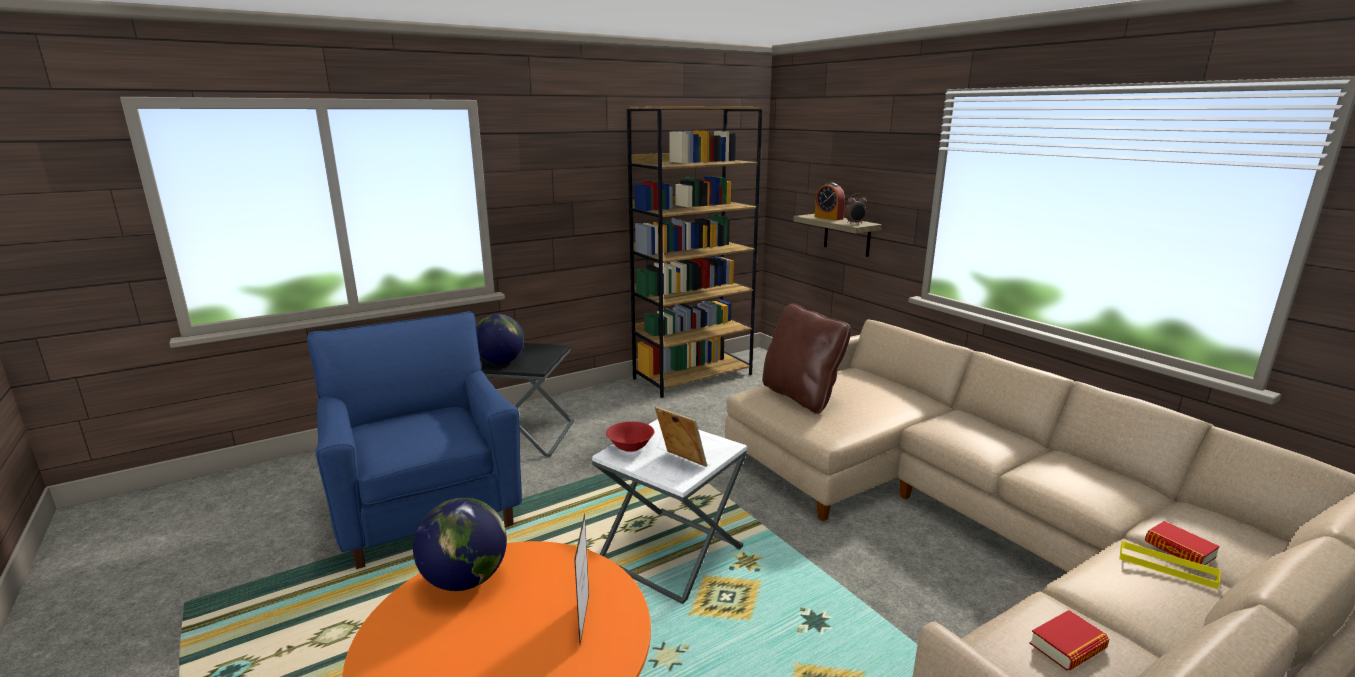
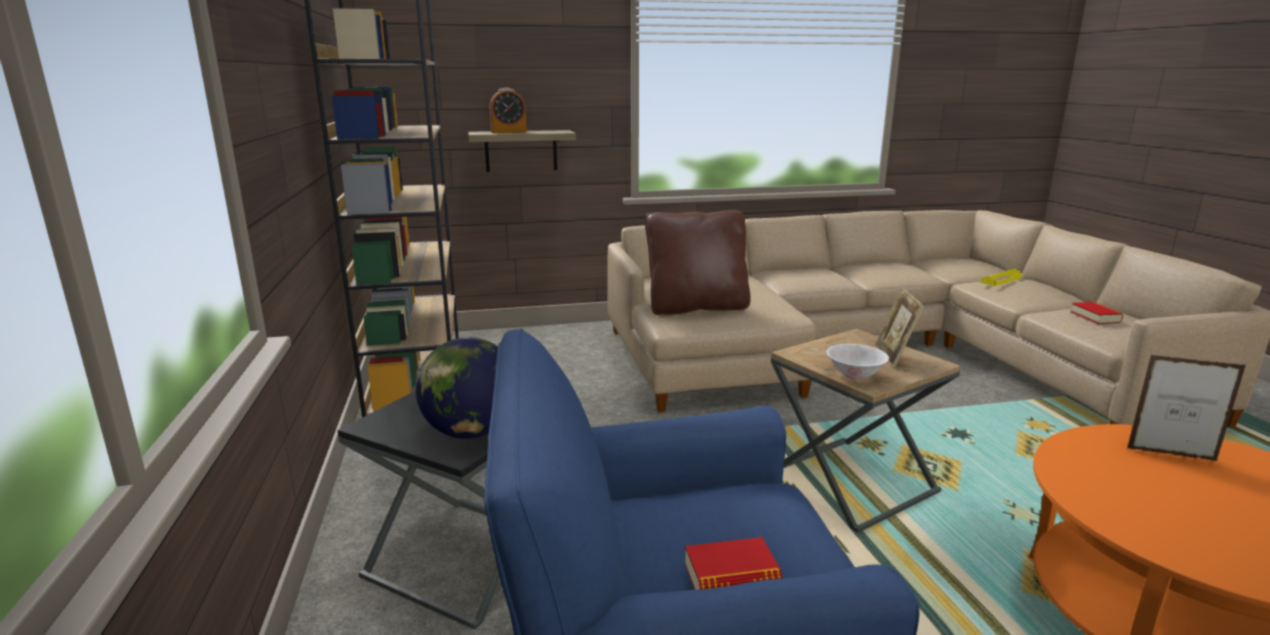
camera: 70 degrees left, 0 degrees up
globe [413,498,507,591] -> none
white side table [592,419,747,604] -> brown side table [771,329,961,533]
red bowl [606,421,655,452] -> white bowl [827,344,889,379]
picture frame [655,406,707,467] -> picture frame turned 60 degrees counterclockwise [874,287,925,368]
alarm clock [844,194,867,224] -> none
book [1145,521,1220,565] -> book moved to [685,537,782,590]

